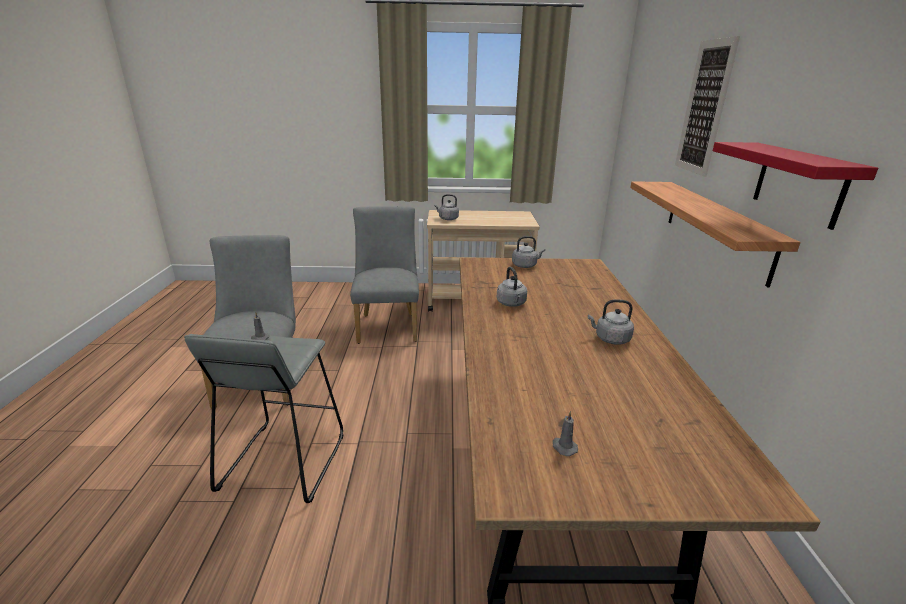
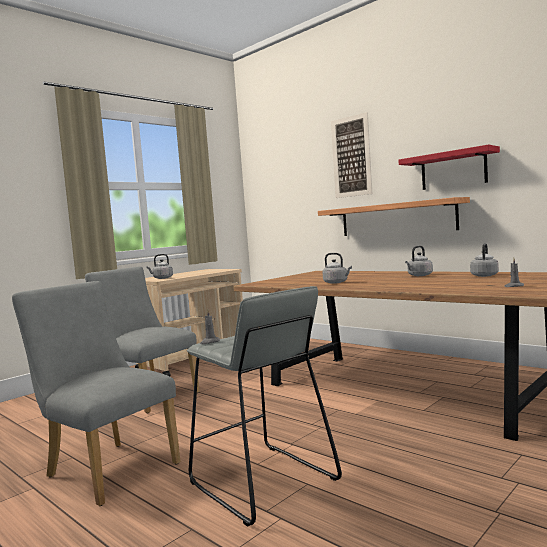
camera: 45 degrees left, 20 degrees down
grey kettle [512,236,545,268] -> grey kettle moved to [470,243,499,277]

